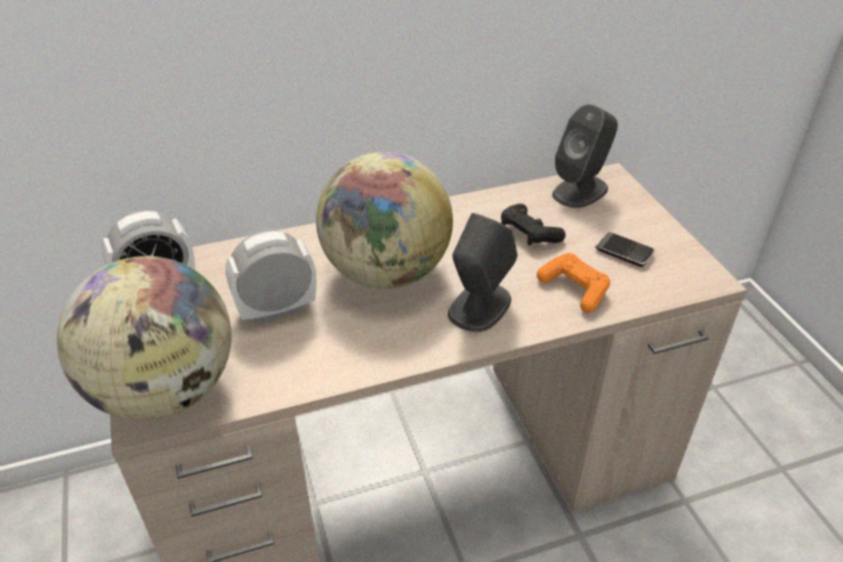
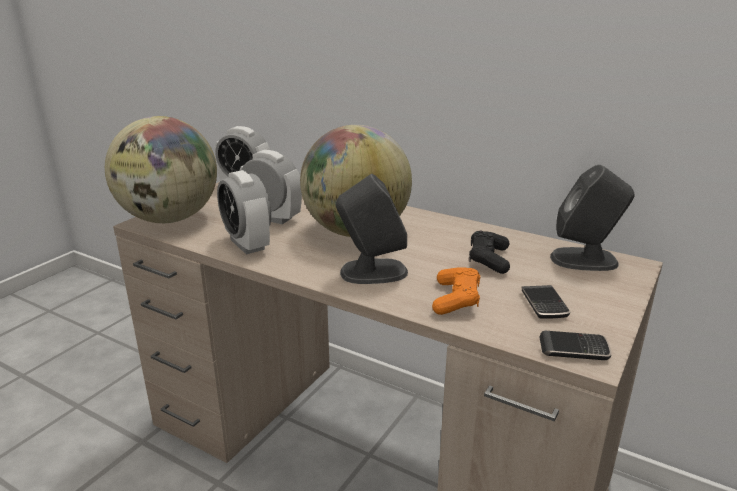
camera: 50 degrees right, 15 degrees down
none -> alarm clock [217,170,271,254]
none -> phone [539,331,612,360]

